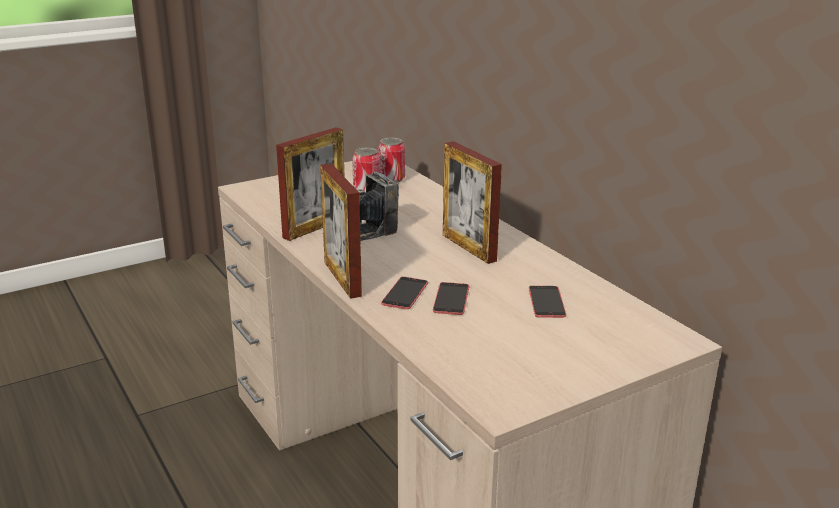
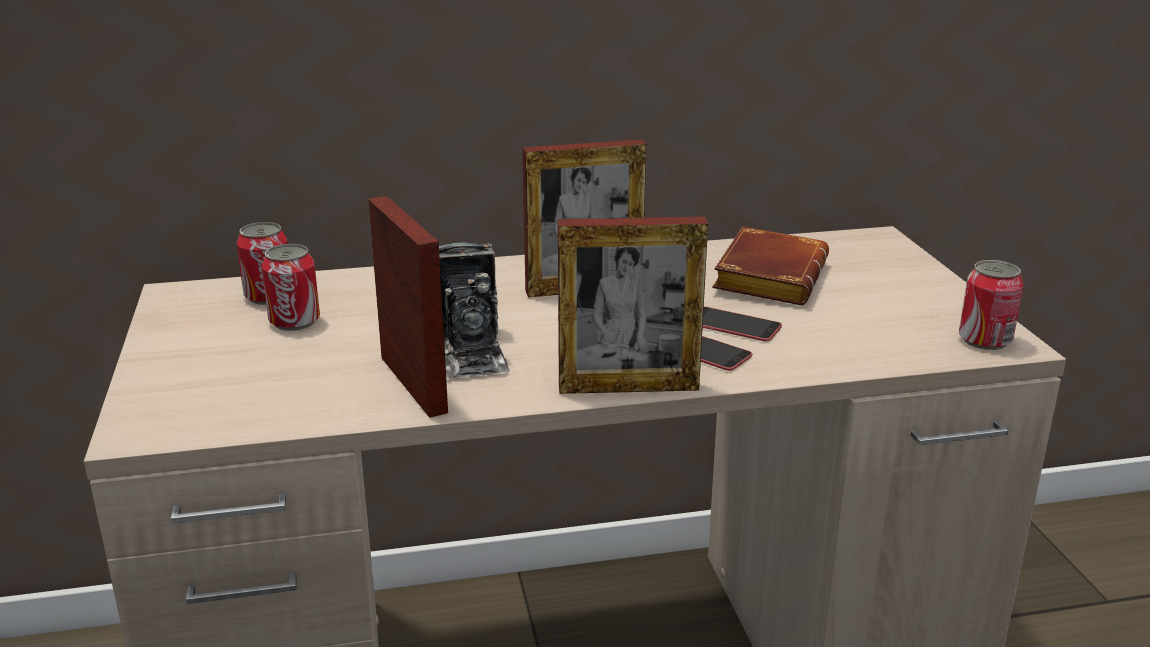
camera: 70 degrees left, 0 degrees up
phone [529,286,566,318] -> brown book [712,226,829,305]
none -> can [959,260,1023,350]

